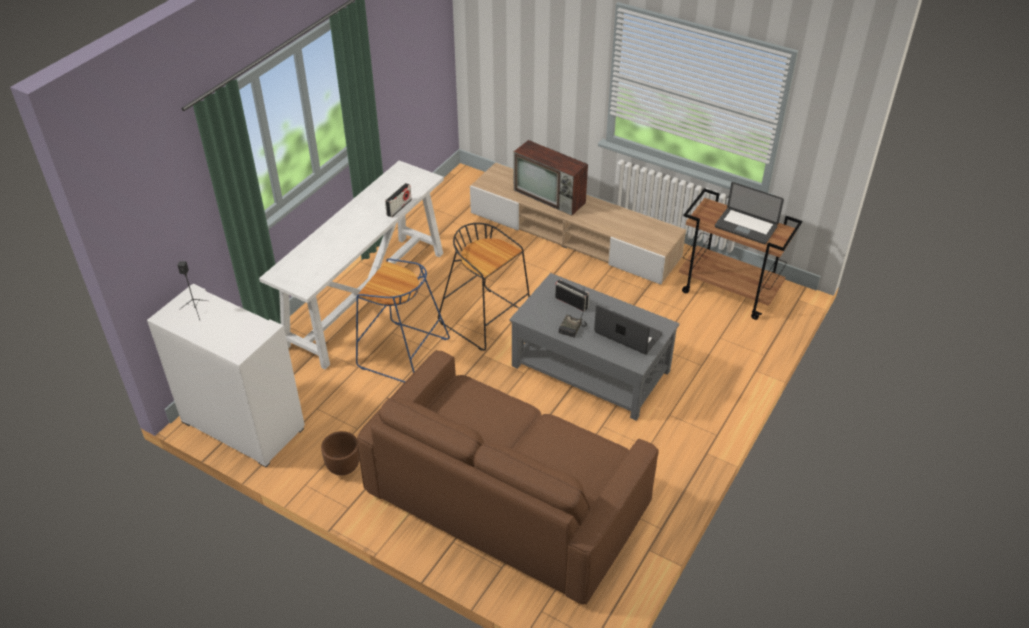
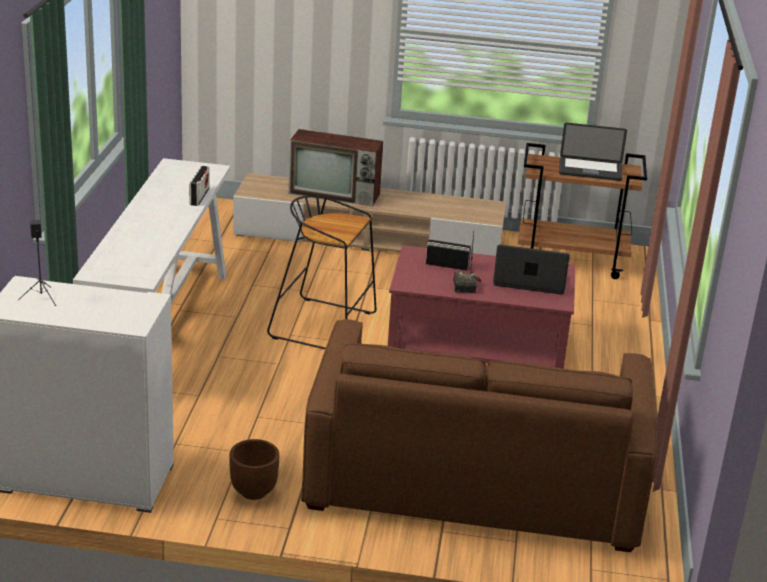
camera: 25 degrees left, 15 degrees down
blue stool [356,258,450,382] -> none
grey coffee table [509,273,680,421] -> red coffee table [388,245,575,369]

